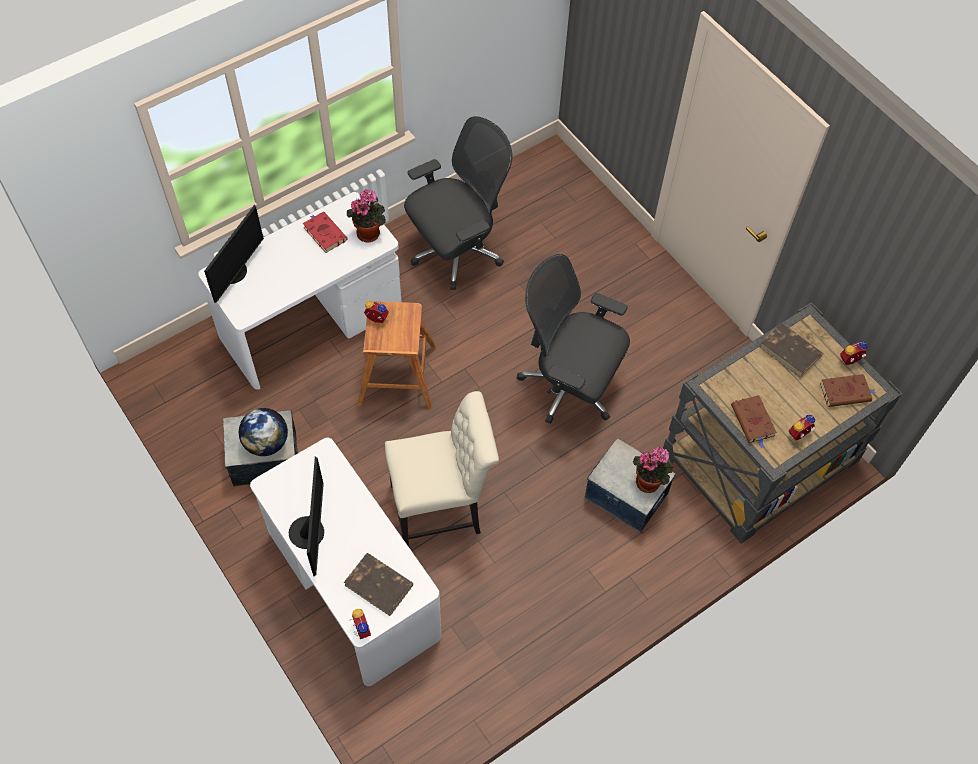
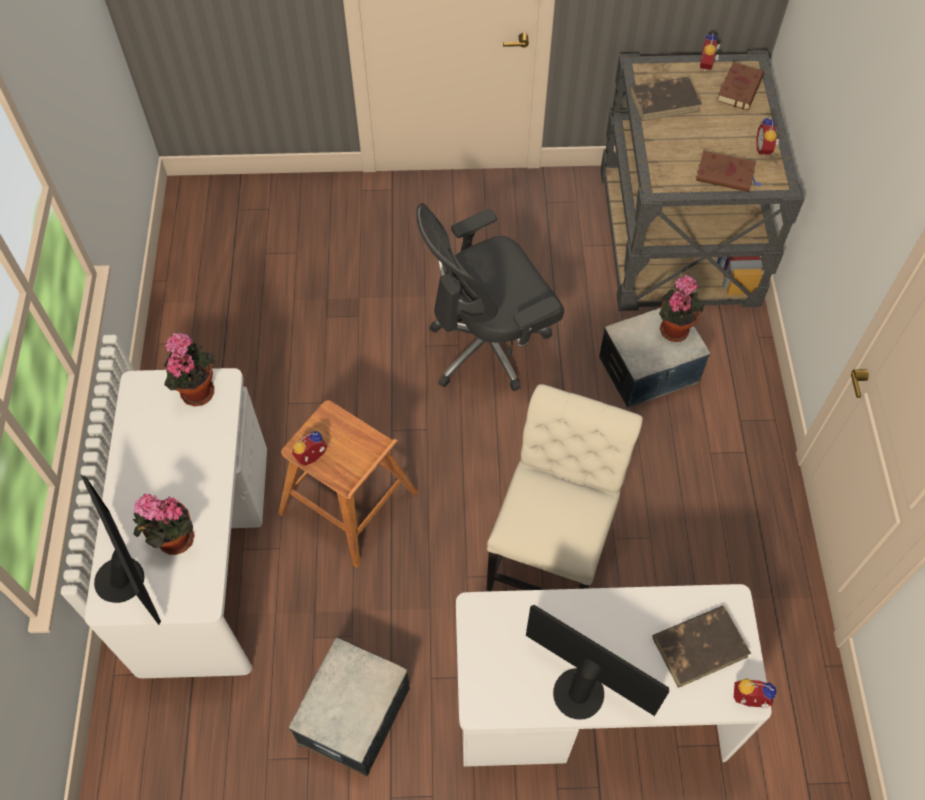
camera: 55 degrees left, 0 degrees up
globe [239,408,288,456] -> none
red book [303,211,347,253] -> none
office chair [404,116,512,290] -> none
none -> potted plant [133,494,195,555]

